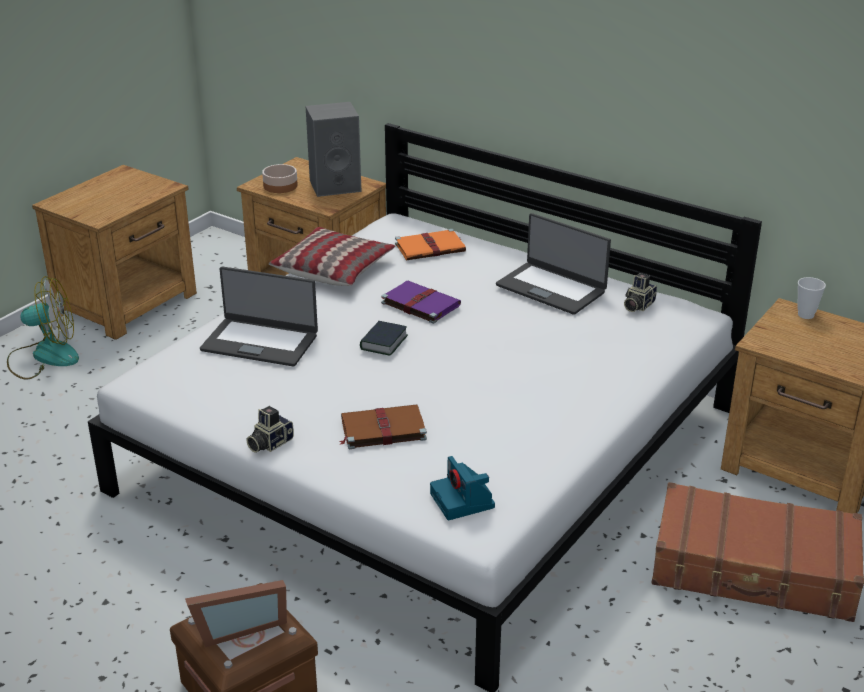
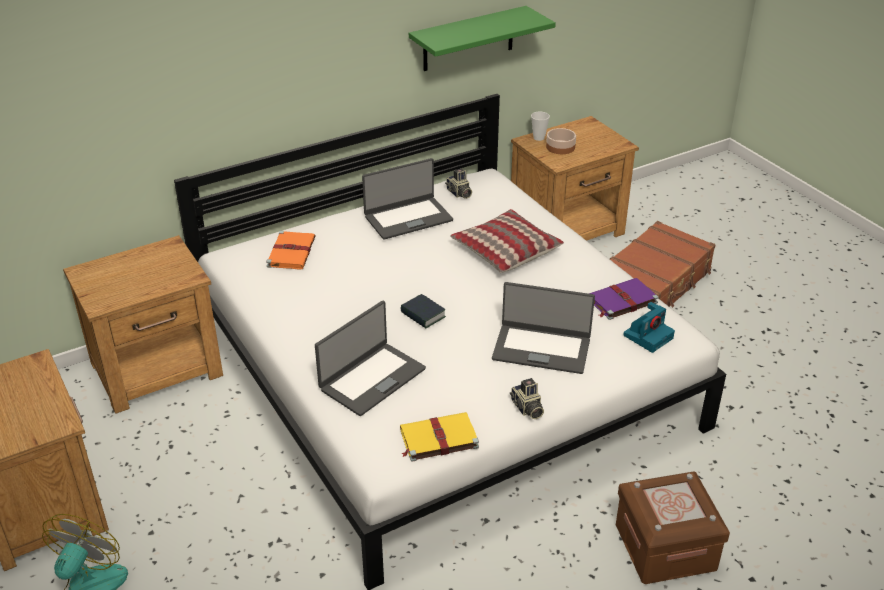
camera: 65 degrees left, 5 degrees up
picture frame [185,580,287,647] -> none
bowl [262,164,298,193] -> bowl moved to [546,128,576,154]
pillow [269,227,395,286] -> pillow moved to [450,209,564,273]
grey speaker [306,102,361,197] -> none
brown book [339,405,427,449] -> laptop [492,282,595,374]
purple book [381,281,461,324] -> purple book moved to [589,278,659,320]
camera [430,456,495,520] -> camera turned 45 degrees counterclockwise [623,302,675,353]
none -> yellow book [400,412,479,462]
none -> green shelf [409,6,556,71]

